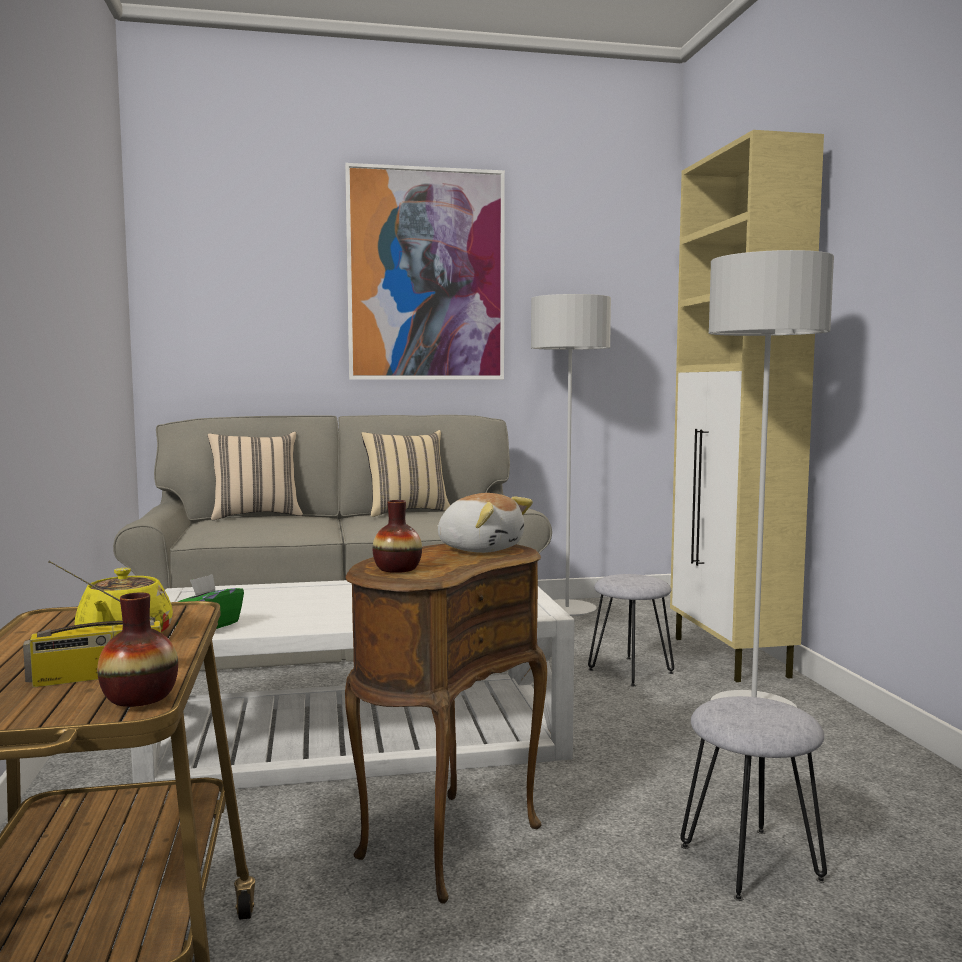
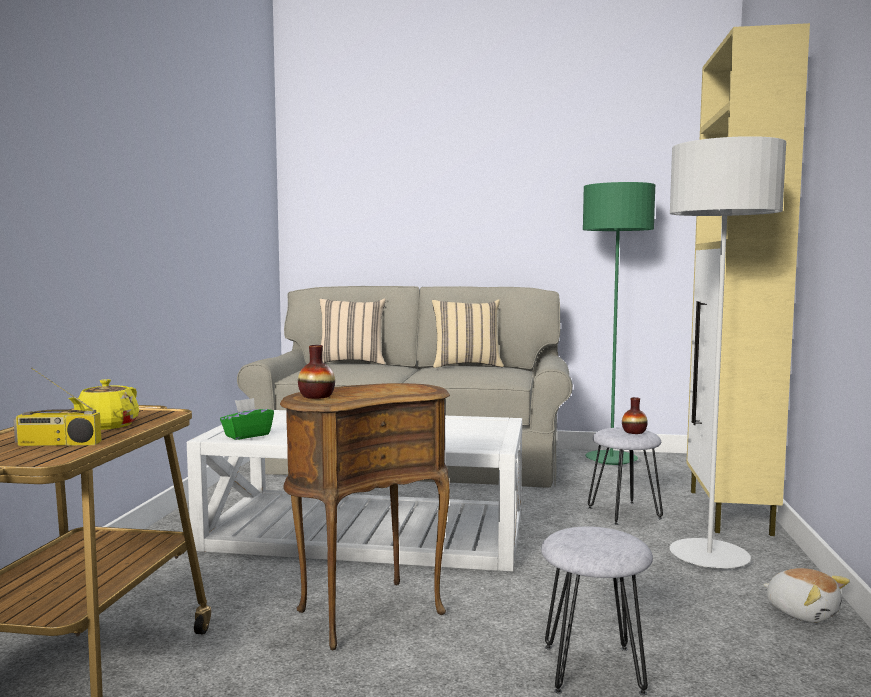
camera: 20 degrees right, 0 degrees up
vase [97,592,178,707] -> vase moved to [622,397,648,434]
picture [345,163,505,380] -> none
plush toy [437,493,533,553] -> plush toy moved to [763,568,850,623]
grey floor lamp [531,294,611,616] -> green floor lamp [583,182,655,465]

